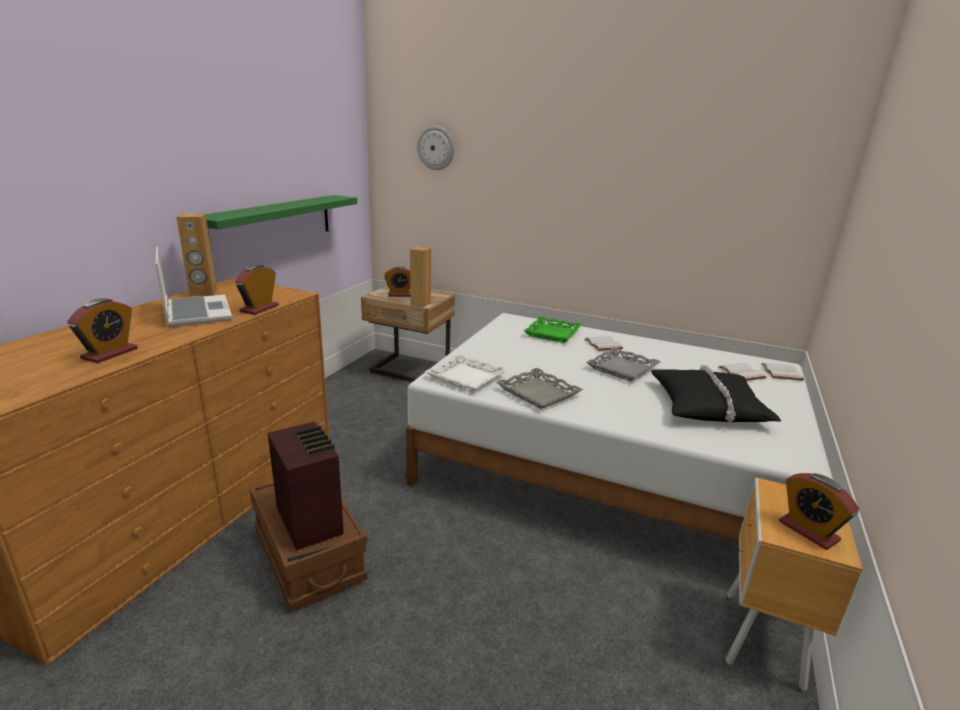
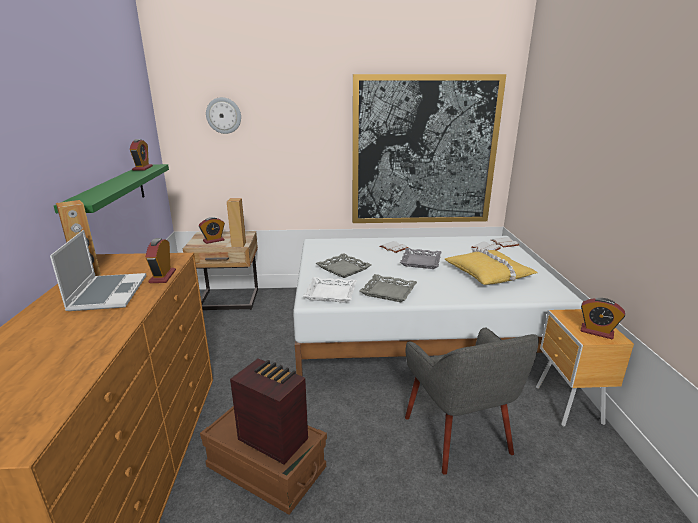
camera: 25 degrees left, 0 degrees up
alarm clock [67,298,138,363] -> alarm clock moved to [130,139,153,171]
laptop [155,247,232,327] -> laptop turned 45 degrees clockwise [50,230,146,311]
green tray [524,316,582,343] -> none
black pillow [651,364,781,422] -> yellow pillow [445,248,537,285]
none -> grey tray [316,253,372,278]
none -> picture [352,74,506,223]
none -> grey armchair [405,327,539,475]

